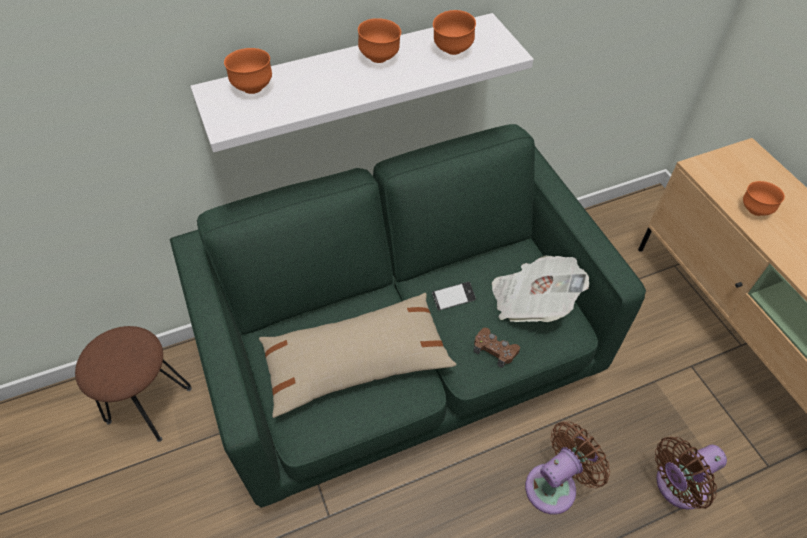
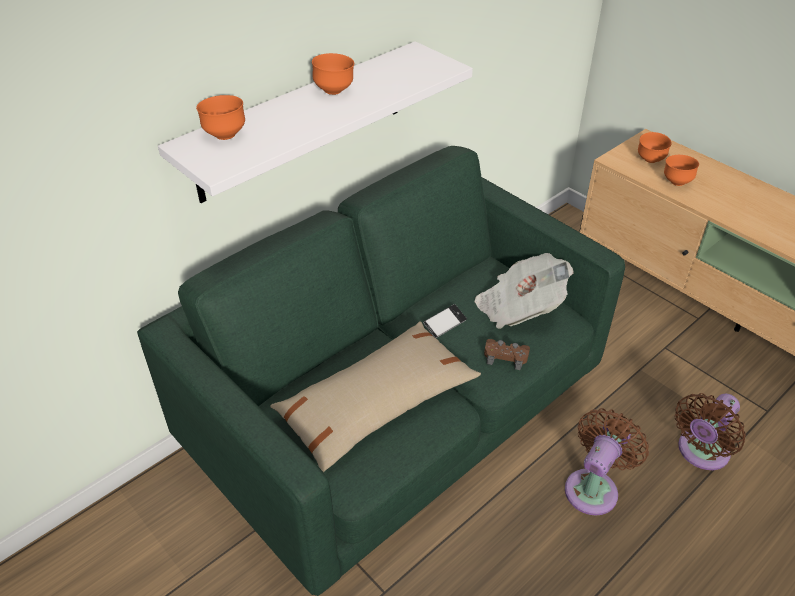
camera: 20 degrees left, 10 degrees down
brown stool [75,326,192,442] -> none
orange bowl [433,10,476,55] -> orange bowl moved to [638,132,672,163]

